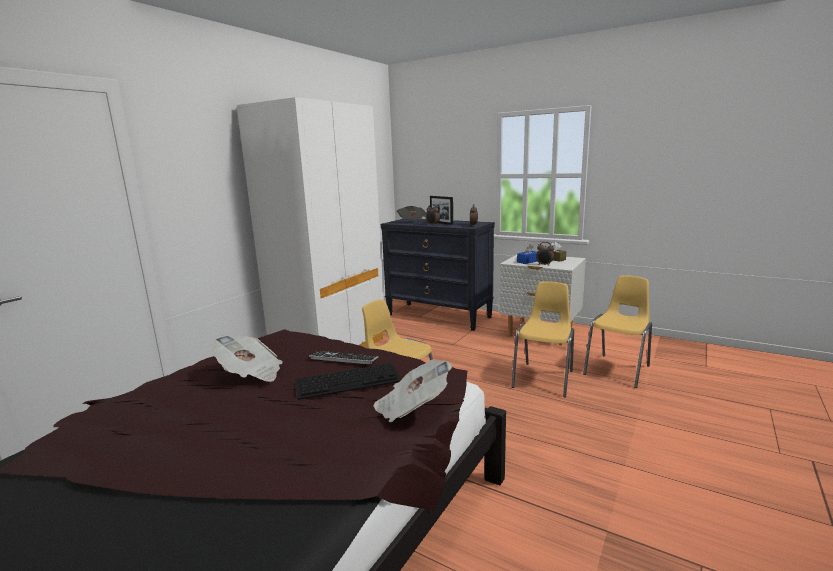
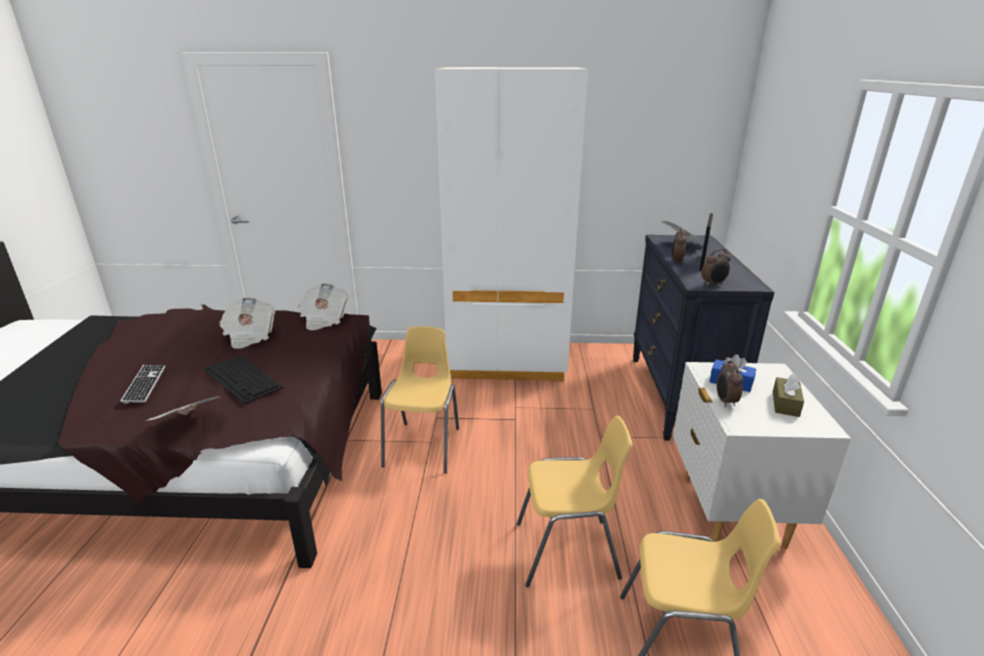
camera: 60 degrees right, 10 degrees up
keyboard [309,351,378,365] -> keyboard moved to [120,365,165,404]
none -> newspaper [298,283,349,330]

